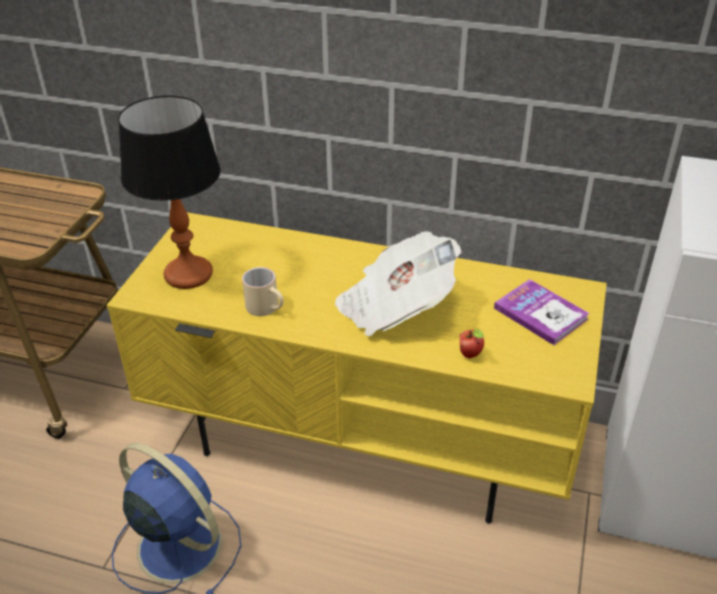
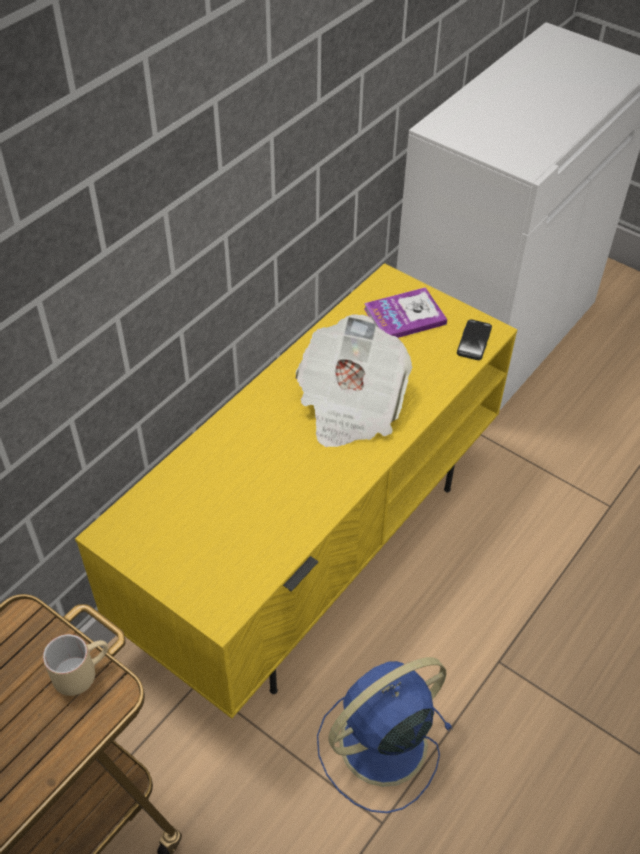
camera: 70 degrees left, 10 degrees up
table lamp [118,96,221,289] -> none
beige mug [242,267,284,316] -> beige mug moved to [43,634,108,696]
apple [460,329,484,358] -> none
none -> phone [457,319,492,360]

